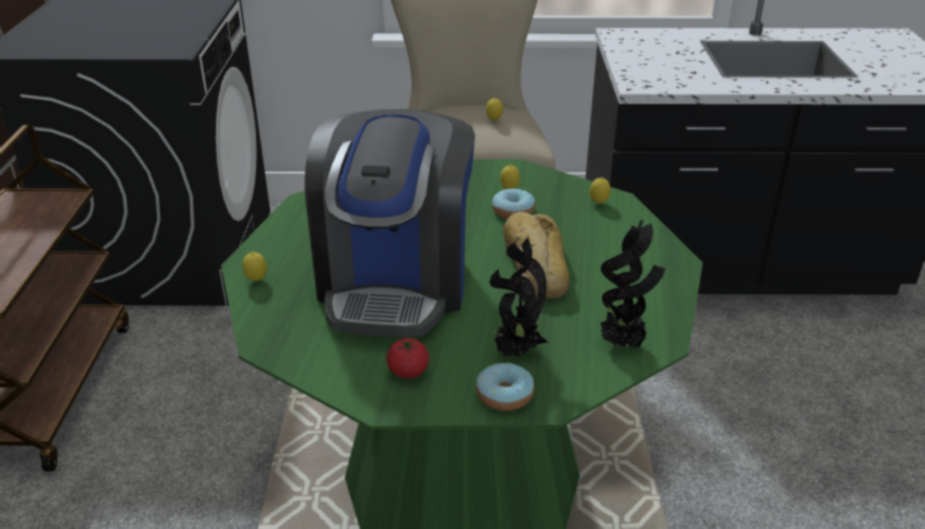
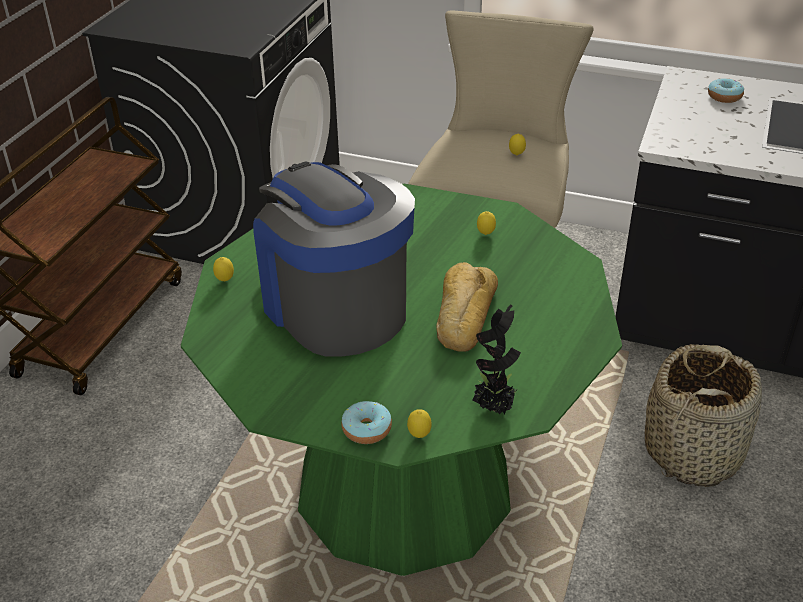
camera: 20 degrees right, 5 degrees up
coffee machine [305,109,475,337] -> coffee machine turned 120 degrees clockwise [253,161,415,357]
tomato [386,338,429,378] -> none
potted plant [490,236,548,357] -> none
donut [492,188,535,219] -> donut moved to [708,78,744,103]
lemon [590,177,610,204] -> lemon moved to [407,409,432,438]
none -> basket [645,344,762,487]

